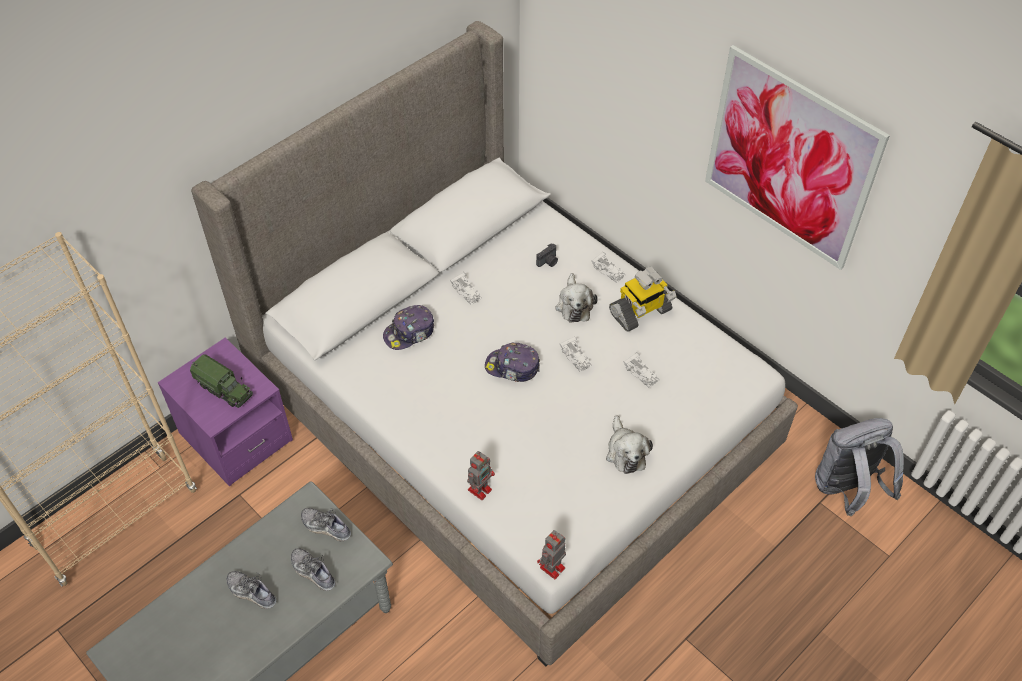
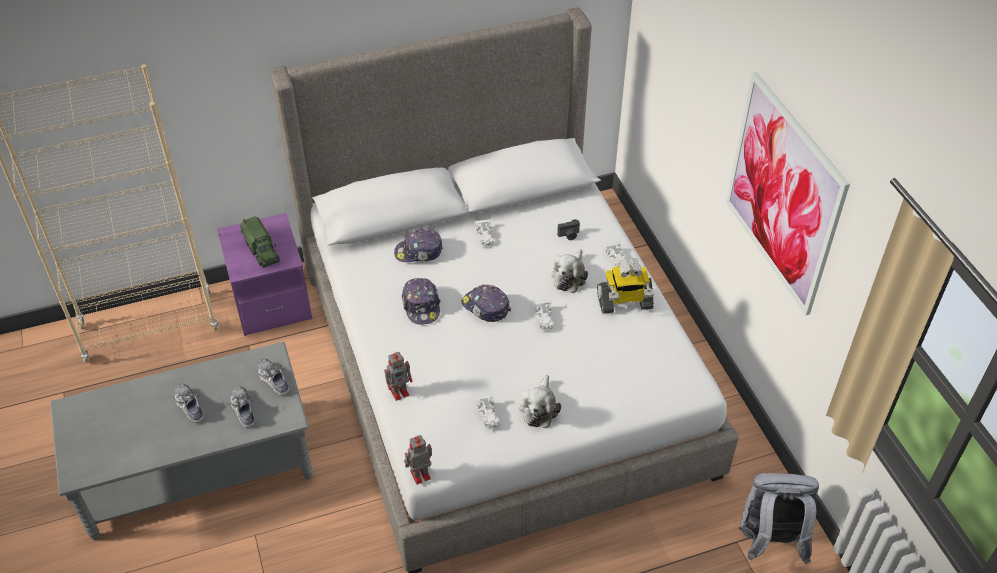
camera: 25 degrees right, 5 degrees down
white toy car [623,352,659,388] -> white toy car moved to [475,394,500,429]
none -> cap [402,278,441,325]

